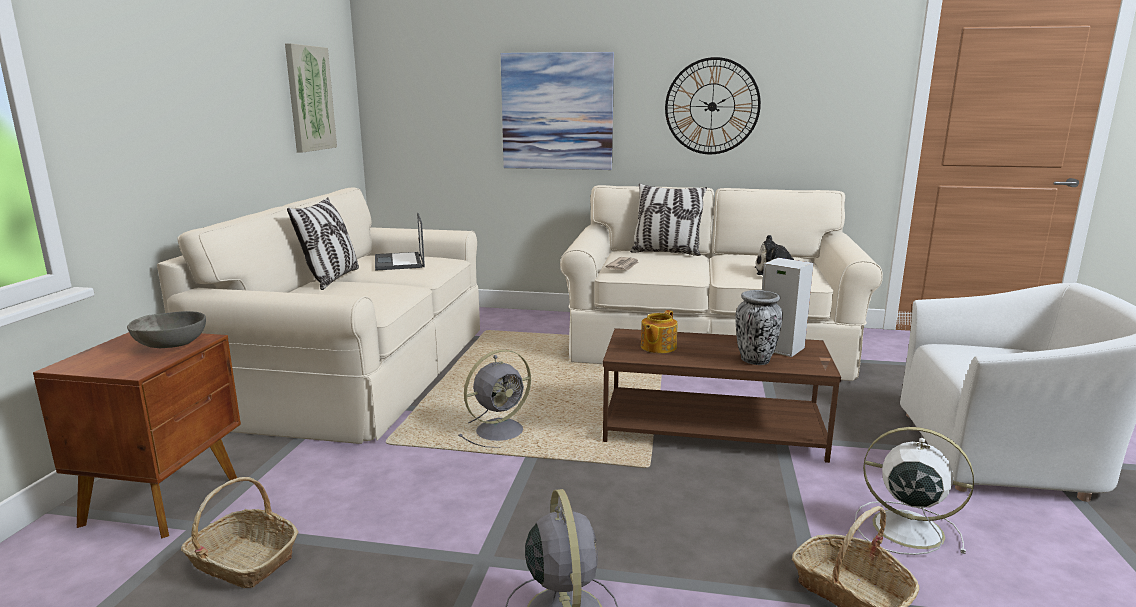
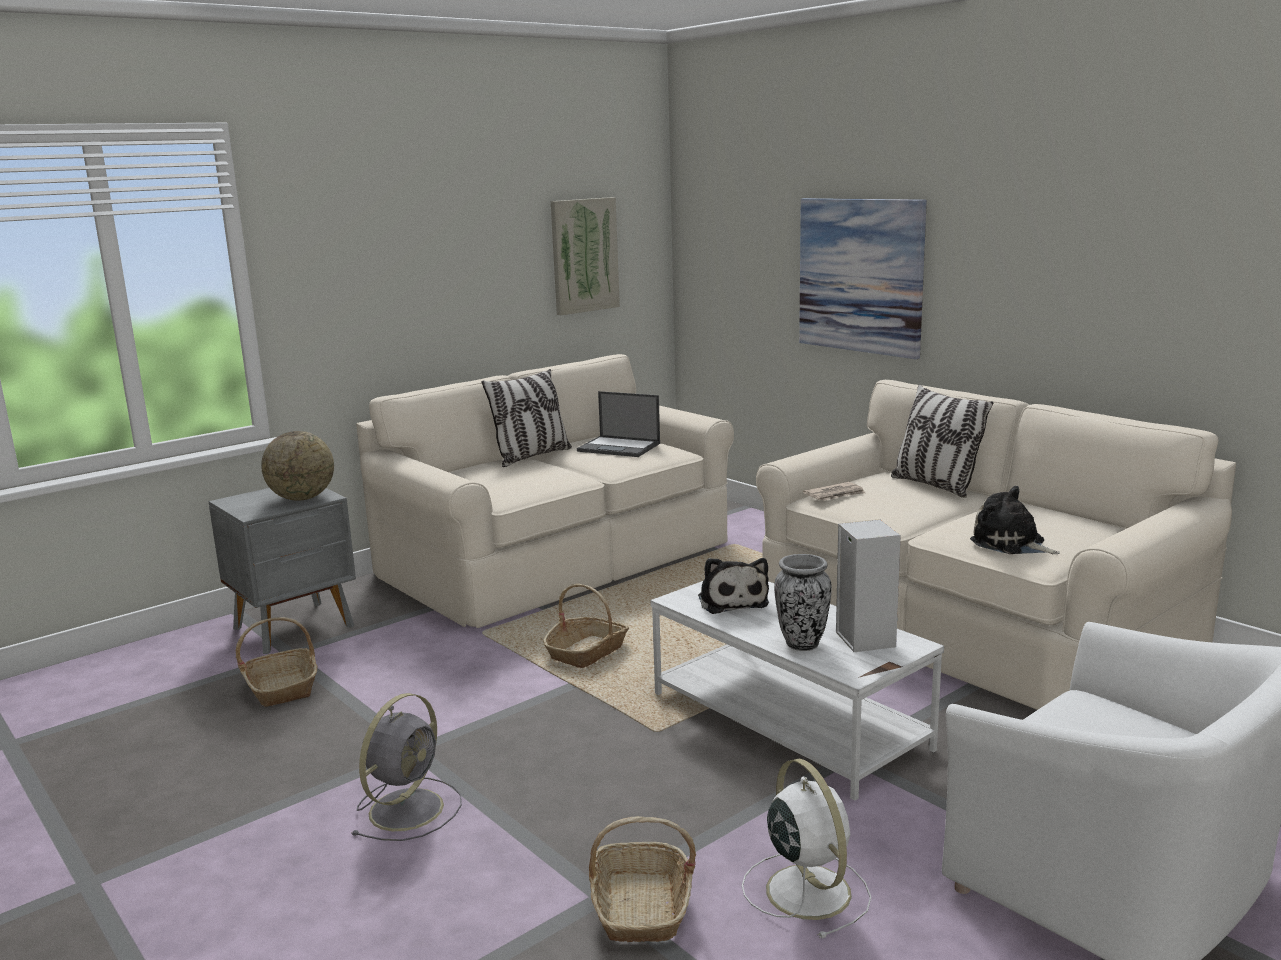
camera: 40 degrees right, 0 degrees up
brown nightstand [33,332,241,538] -> grey nightstand [209,488,356,654]
grey bowl [127,311,206,348] -> globe [261,431,334,501]
laptop [375,213,425,271] -> laptop turned 90 degrees counterclockwise [577,391,660,457]
grey fan [458,349,531,448] -> basket [543,584,629,668]
brown coffee table [603,328,841,463] -> white coffee table [651,581,944,801]
teapot [641,310,677,353] -> plush toy [698,558,769,614]
wall clock [665,57,761,154] -> none

